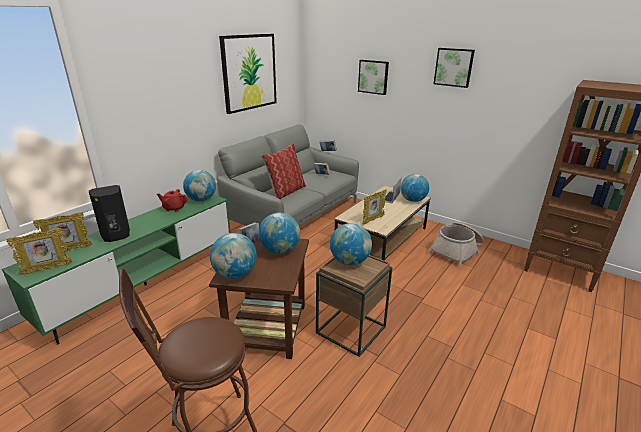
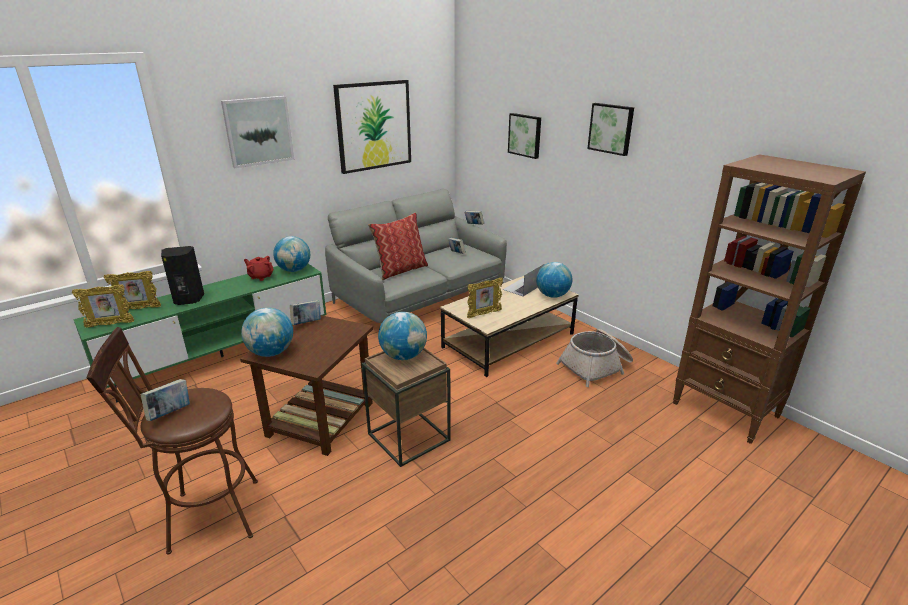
camera: 15 degrees right, 0 degrees up
globe [259,213,300,254] -> none
none -> book [141,379,190,421]
none -> picture [221,96,294,168]

